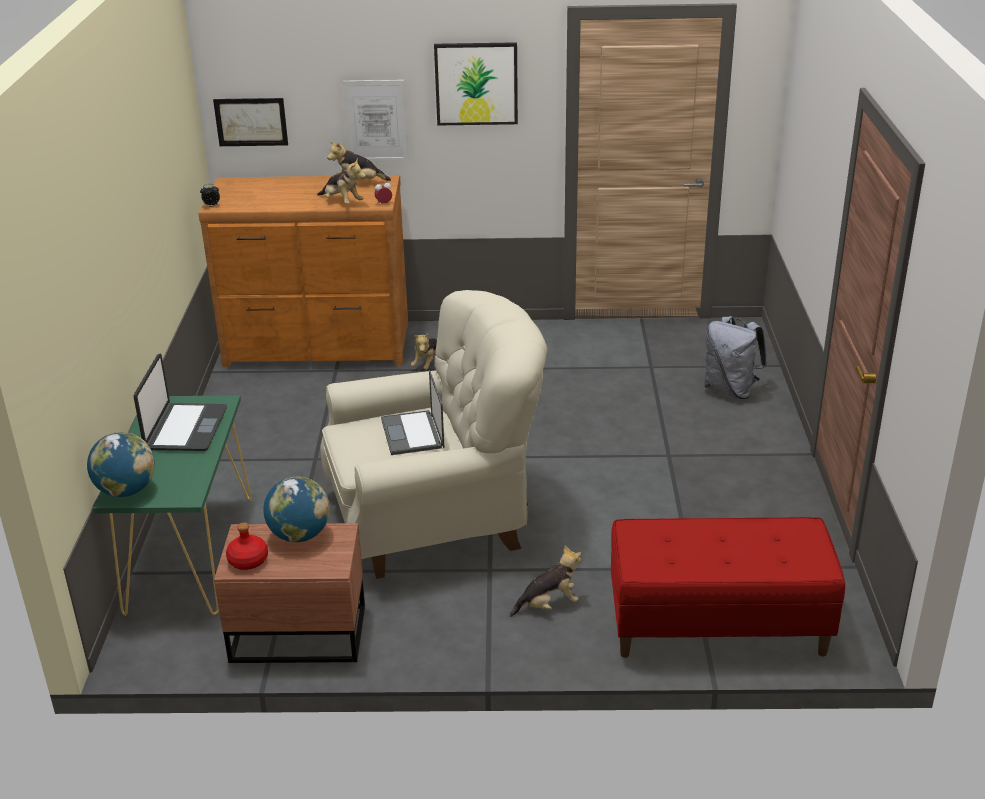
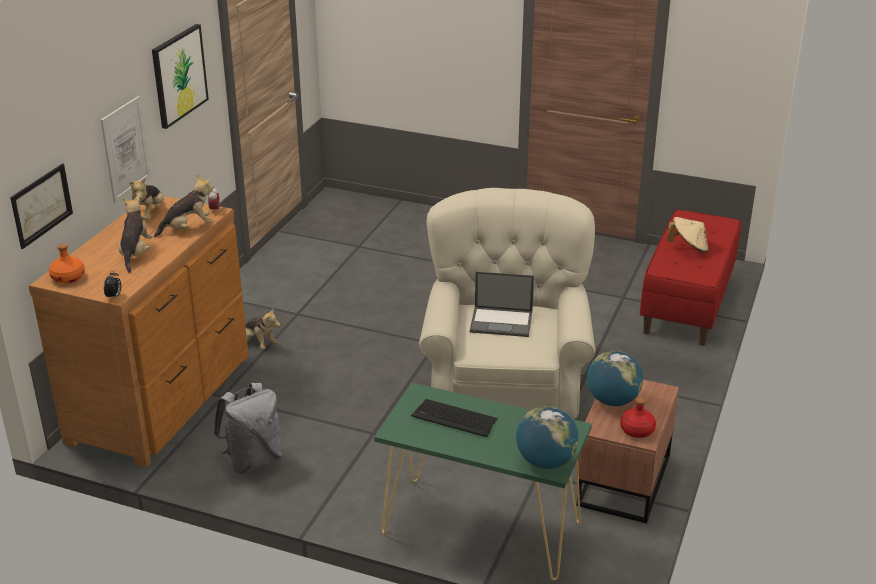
camera: 70 degrees left, 0 degrees up
laptop [133,353,227,451] -> keyboard [411,399,498,437]
plush toy [510,545,581,617] -> plush toy moved to [118,195,153,273]
grey backpack [704,316,767,399] -> grey backpack moved to [213,383,282,473]
none -> orange bottle [49,244,85,283]
none -> beige hat [667,217,708,253]

